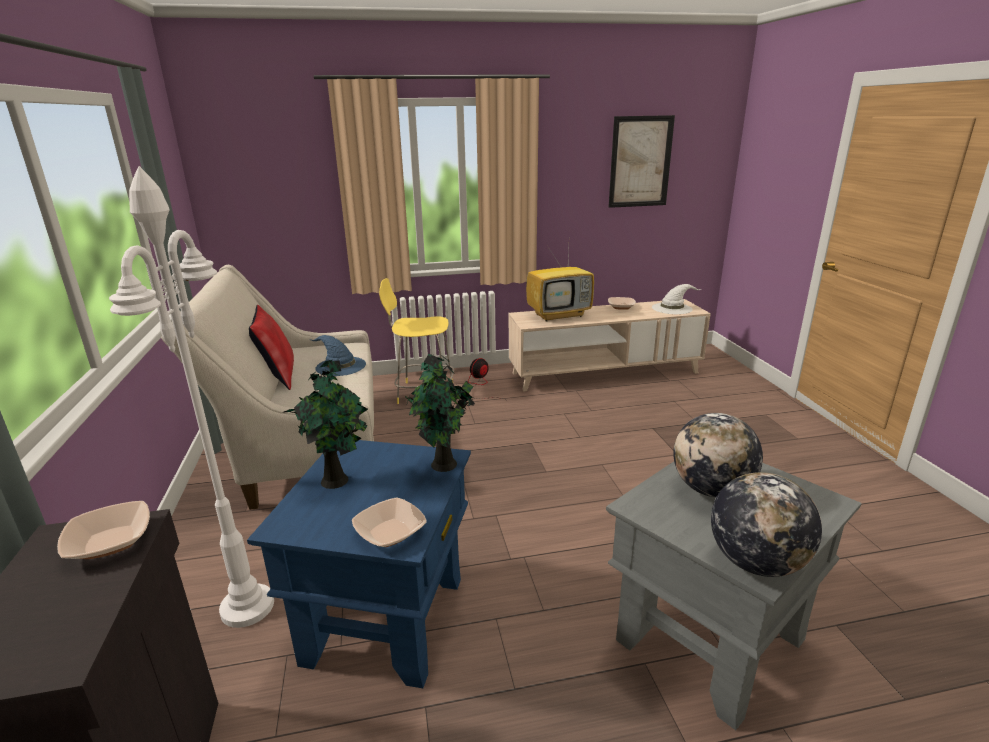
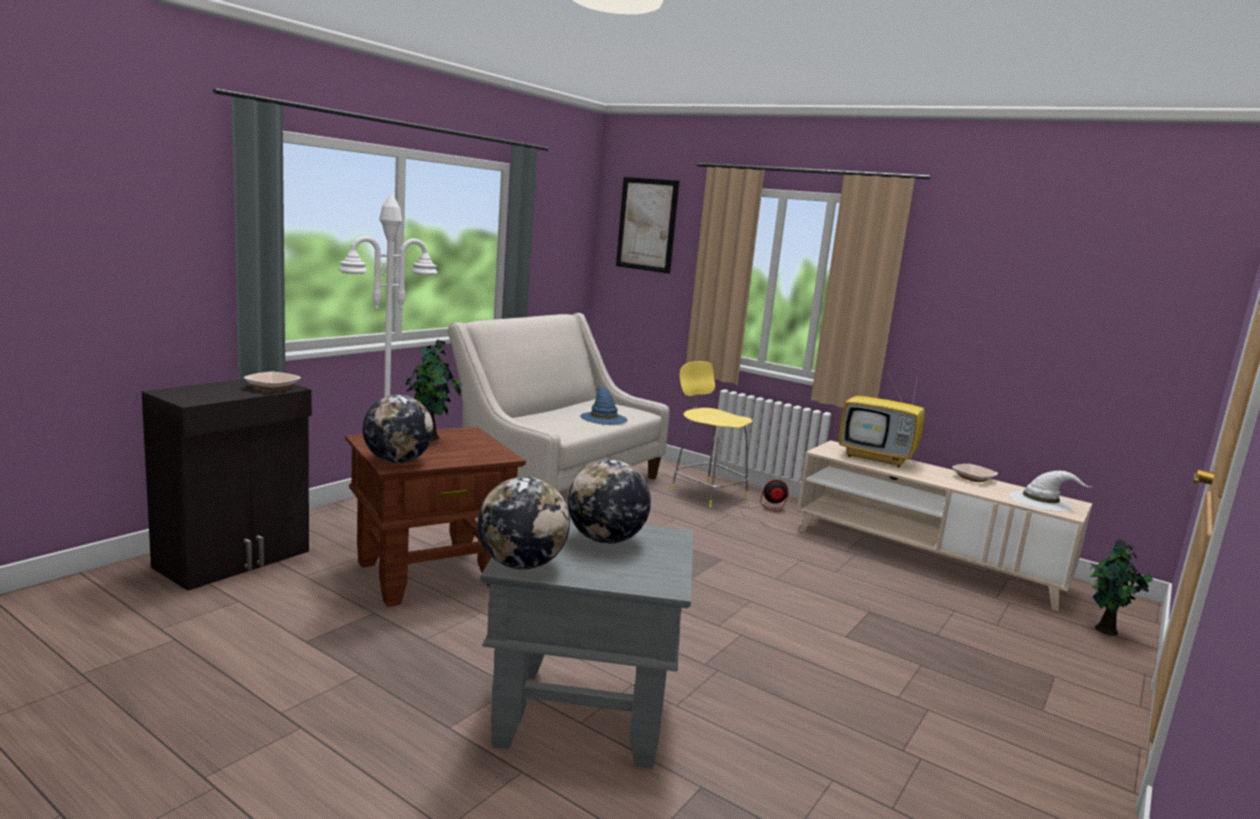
camera: 45 degrees right, 10 degrees down
blue side table [247,440,471,688] -> brown side table [345,427,526,607]
red pillow [249,305,294,390] -> none
bowl [352,498,427,547] -> globe [363,395,433,463]
potted plant [404,354,475,472] -> potted plant moved to [1089,538,1153,636]
picture [609,115,675,208] -> picture moved to [616,177,679,274]

